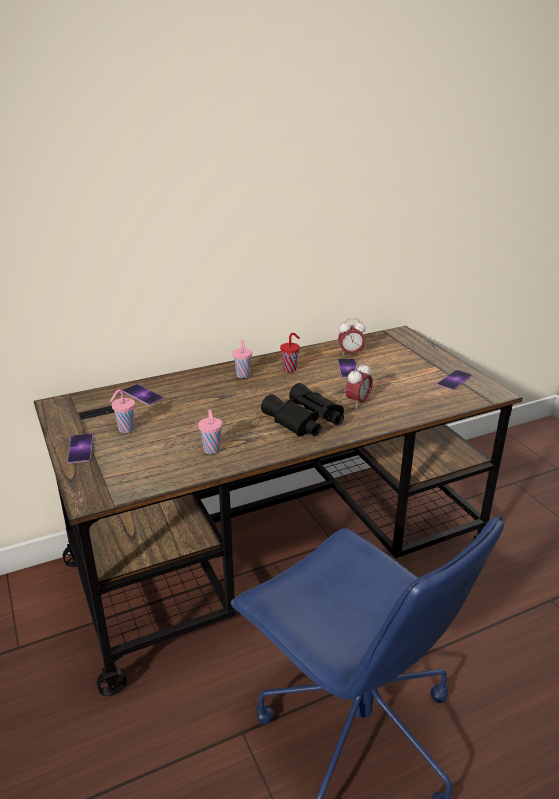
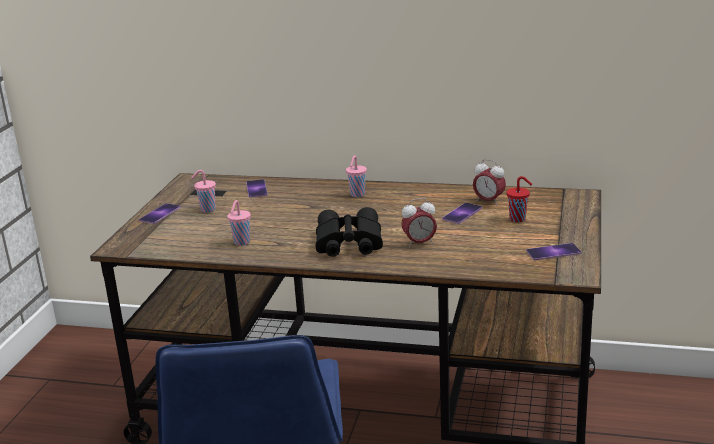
camera: 40 degrees right, 5 degrees down
red cup [280,333,300,372] -> red cup moved to [507,176,532,222]

